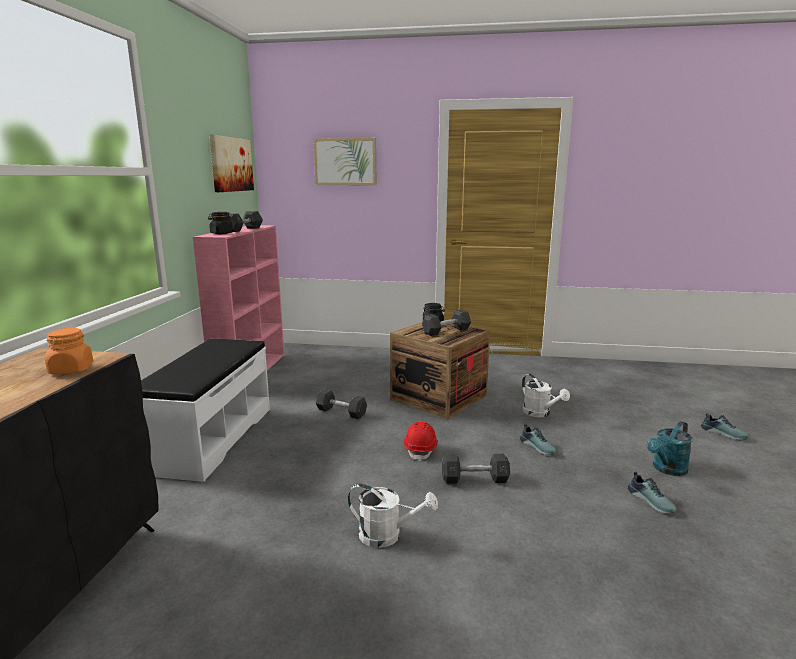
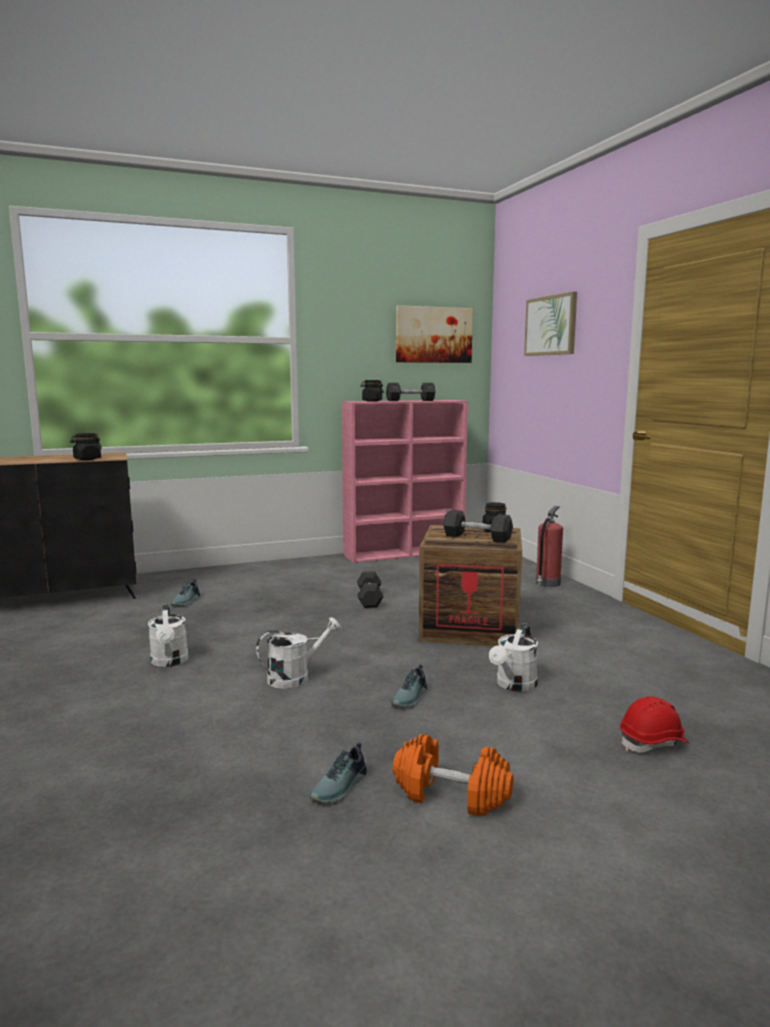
camera: 60 degrees right, 5 degrees down
orange jar [45,328,93,374] -> black jar [70,433,102,460]
white bench [141,339,270,482] -> none
red hard hat [404,422,438,462] -> red hard hat moved to [620,696,690,752]
grey dumbbell [442,454,510,484] -> white watering can [256,617,341,689]
turquoise watering can [647,421,693,476] -> orange dumbbell [393,734,514,816]
shoe [701,413,749,440] -> shoe moved to [171,579,200,606]
none -> fire extinguisher [536,506,563,587]

